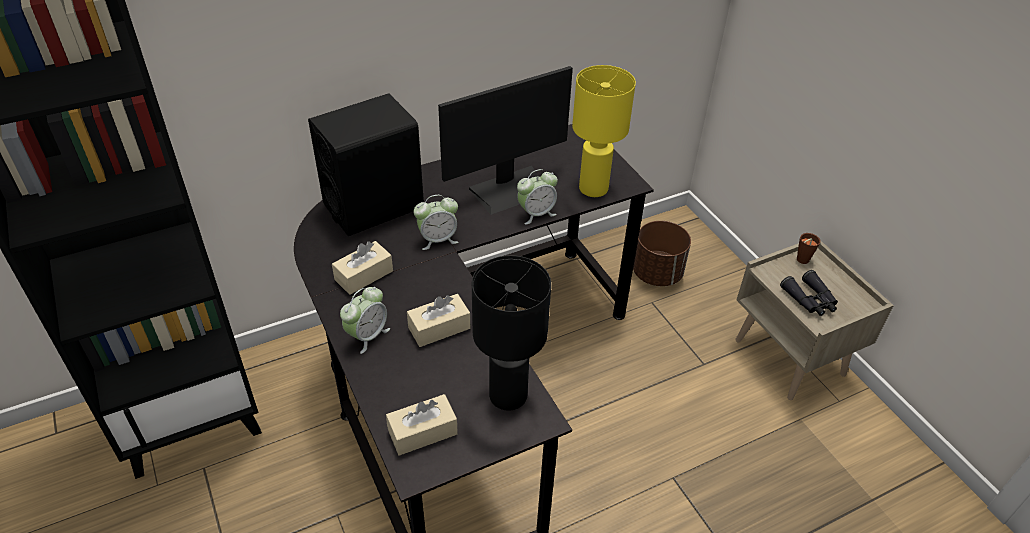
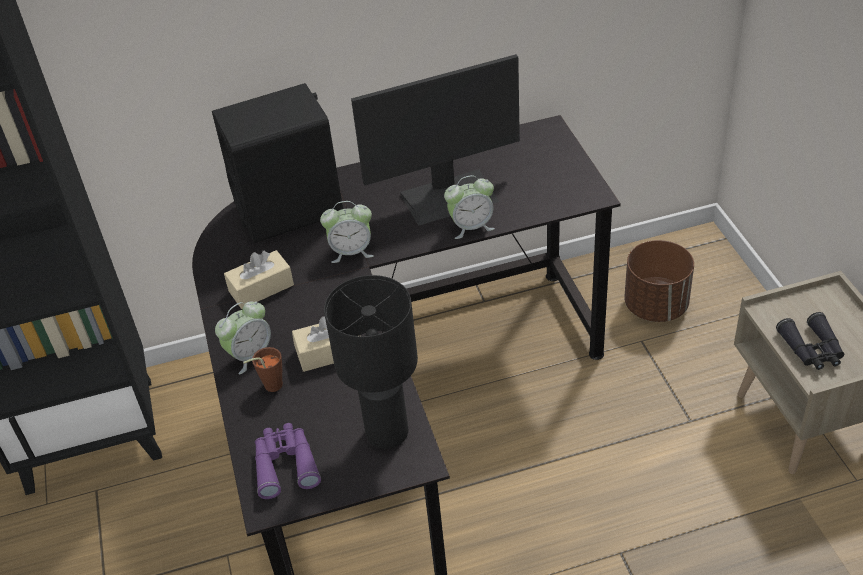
camera: 15 degrees right, 0 degrees up
beige tissue box [386,394,458,456] -> purple binoculars [255,423,321,499]
yellow table lamp [572,65,636,197] -> none
brown cup [797,233,821,264] -> brown cup moved to [243,347,283,392]

